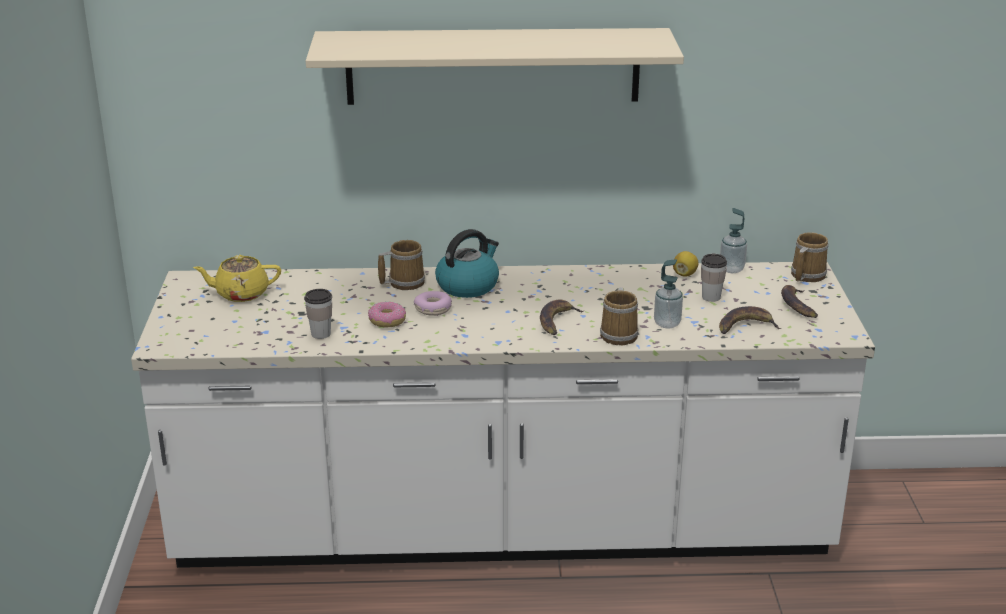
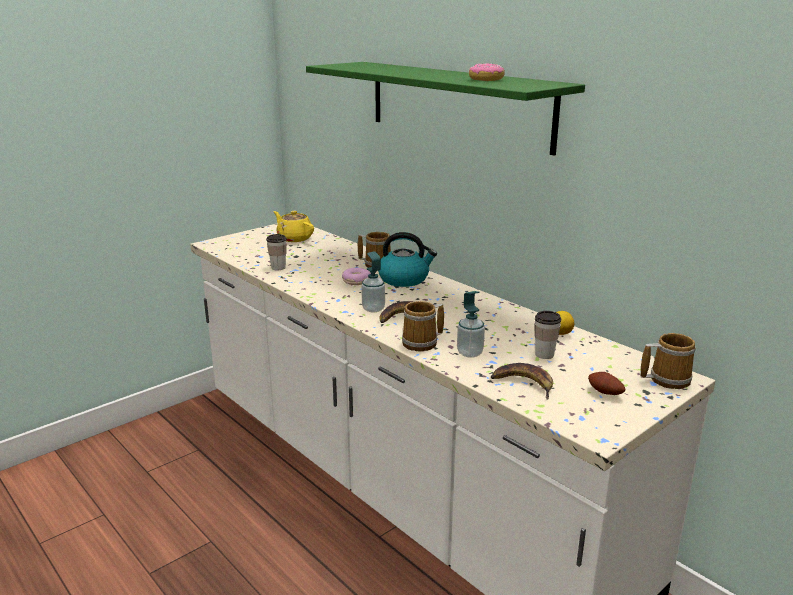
camera: 50 degrees right, 5 degrees down
beige shelf [306,28,684,105] -> green shelf [306,62,585,156]
donut [368,302,406,327] -> donut moved to [469,63,505,81]
soap dispenser [720,208,747,273] -> soap dispenser moved to [361,252,385,312]
banana [781,285,818,318] -> potato [588,372,625,395]

